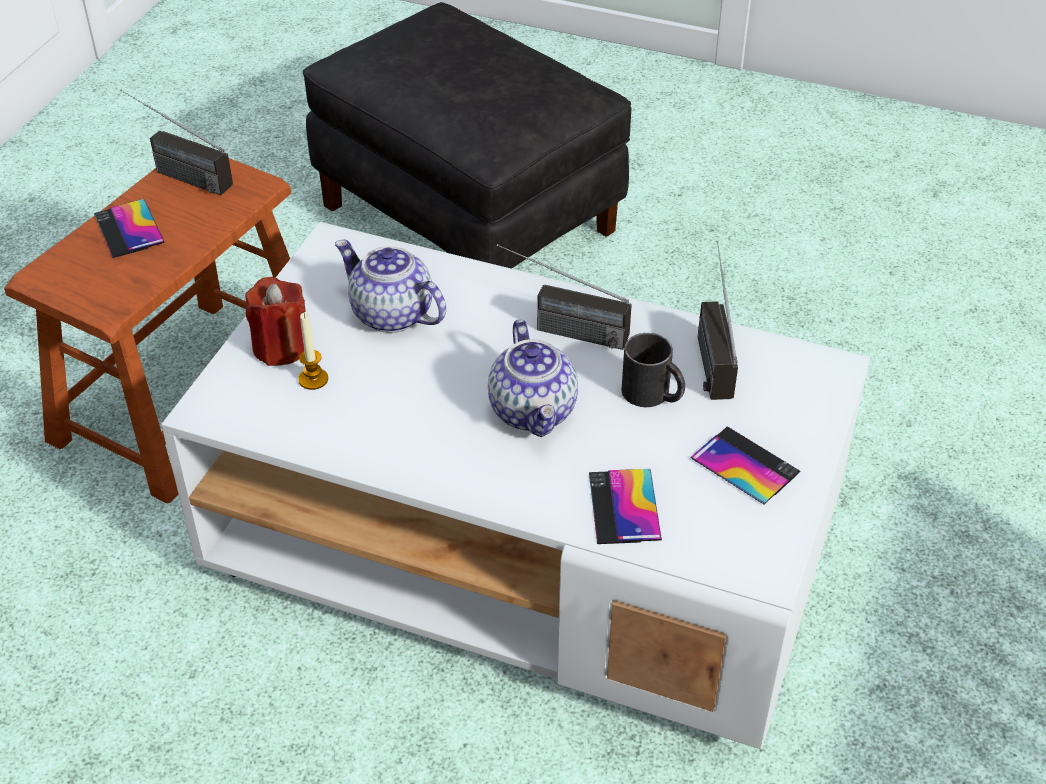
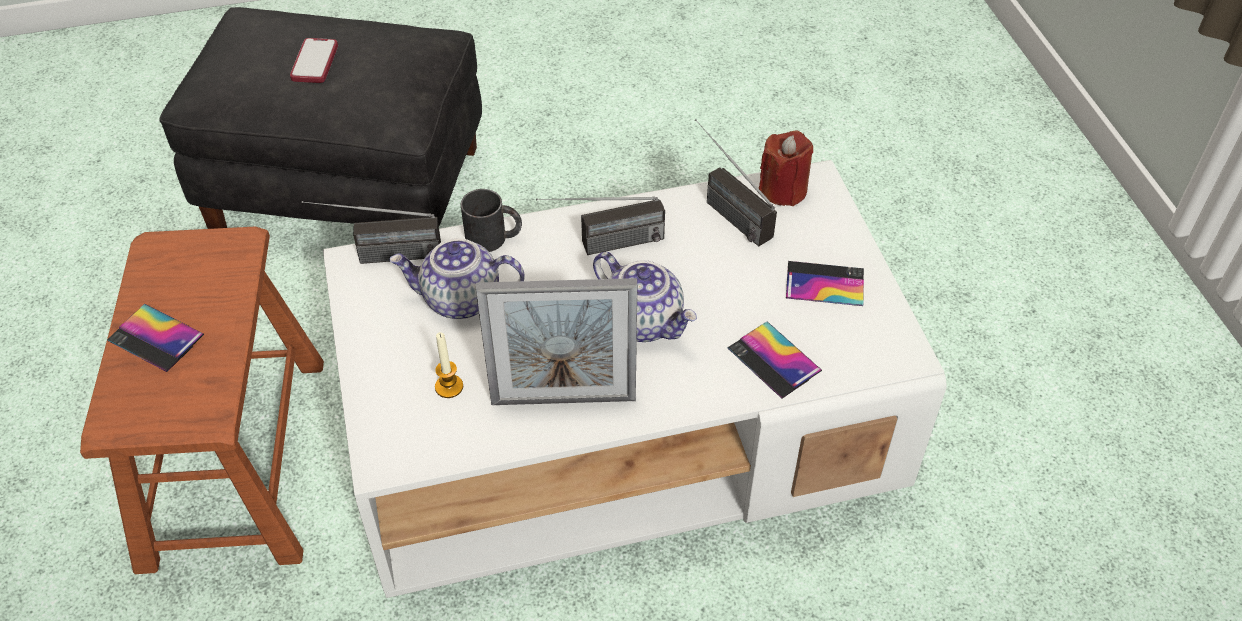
camera: 35 degrees left, 5 degrees up
radio [120,89,233,195] -> radio moved to [302,201,441,264]
red candle [245,277,306,366] -> red candle moved to [758,130,813,206]
black mug [622,333,685,407] -> black mug moved to [461,189,522,252]
none -> phone [290,38,338,83]
none -> picture frame [476,278,637,405]

